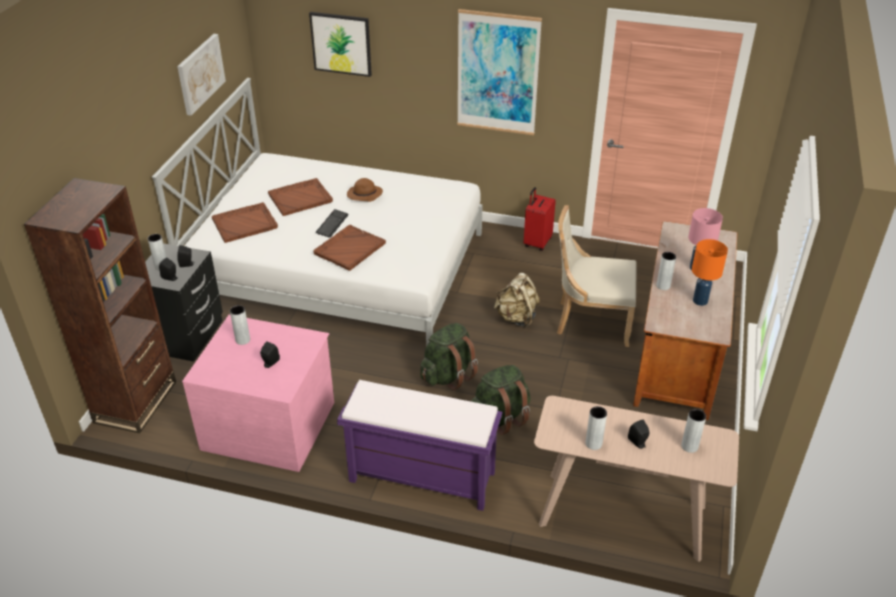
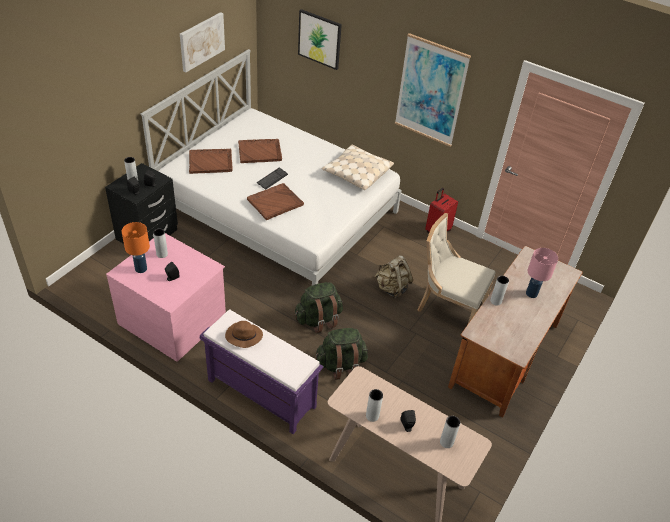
camera: 15 degrees right, 5 degrees up
brown bookcase [24,178,176,433] -> none
brown hat [347,178,383,202] -> brown hat moved to [225,321,263,348]
orange table lamp [692,239,728,306] -> orange table lamp moved to [122,222,150,273]
none -> beige pillow [322,145,394,190]

